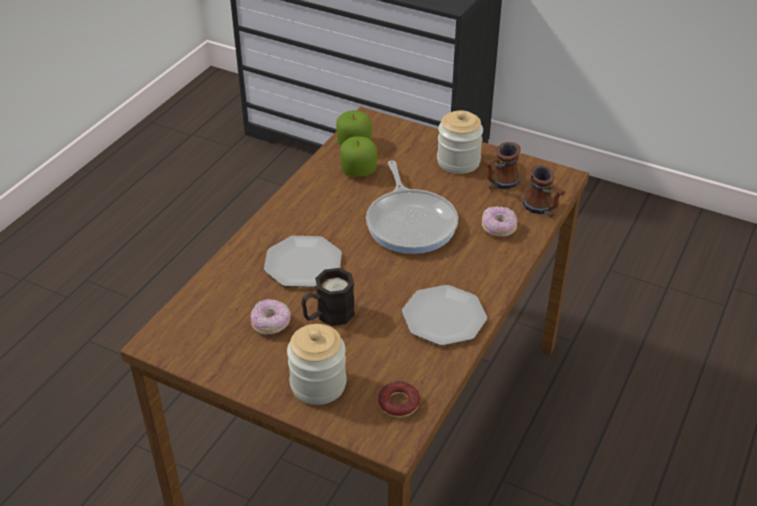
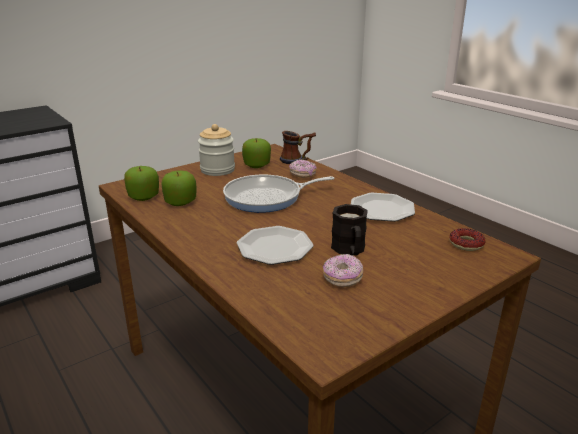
camera: 65 degrees left, 15 degrees down
jar [287,324,346,405] -> none
frying pan [366,160,458,254] -> frying pan turned 150 degrees clockwise [223,175,335,213]
mug [483,142,521,189] -> apple [242,138,271,168]

